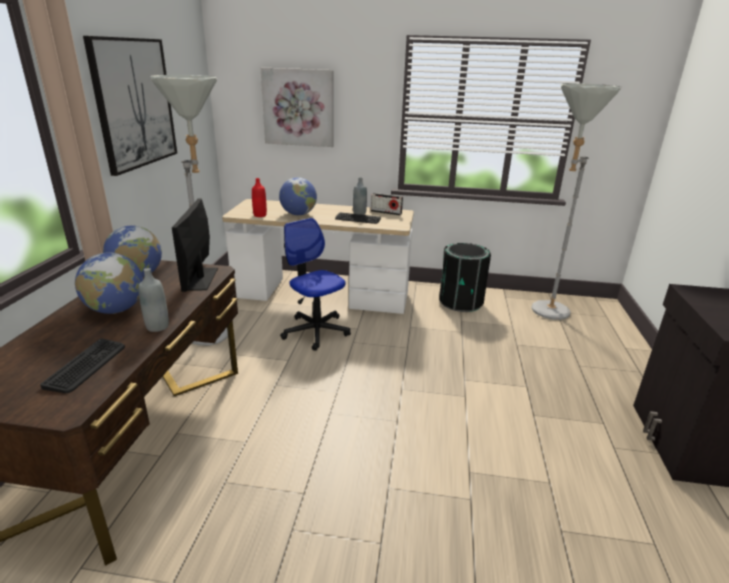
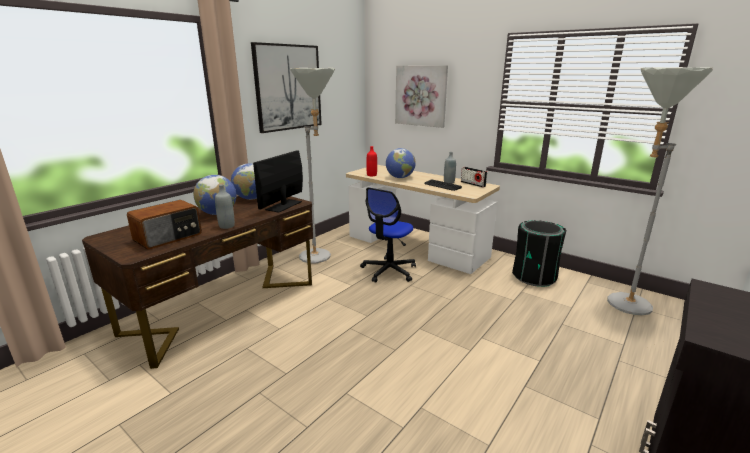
camera: 30 degrees right, 5 degrees down
keyboard [40,339,125,393] -> radio [127,200,202,250]
office chair [280,218,351,351] -> office chair turned 135 degrees counterclockwise [360,187,416,283]

